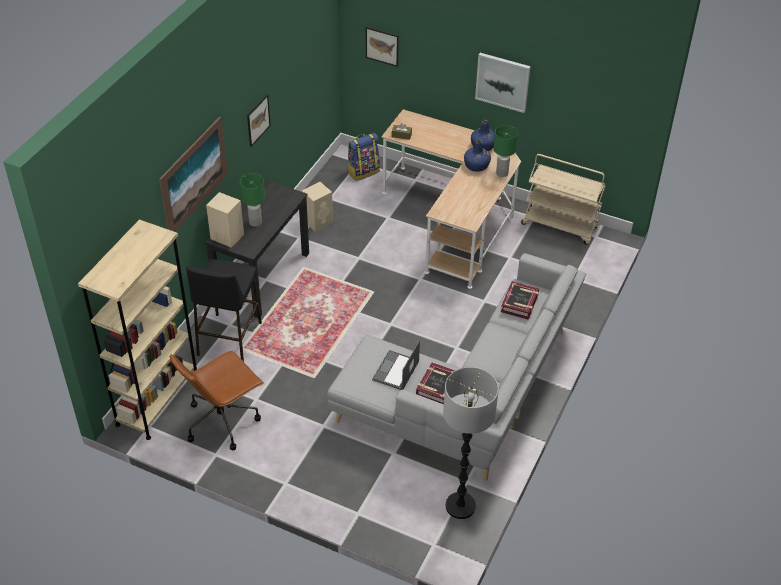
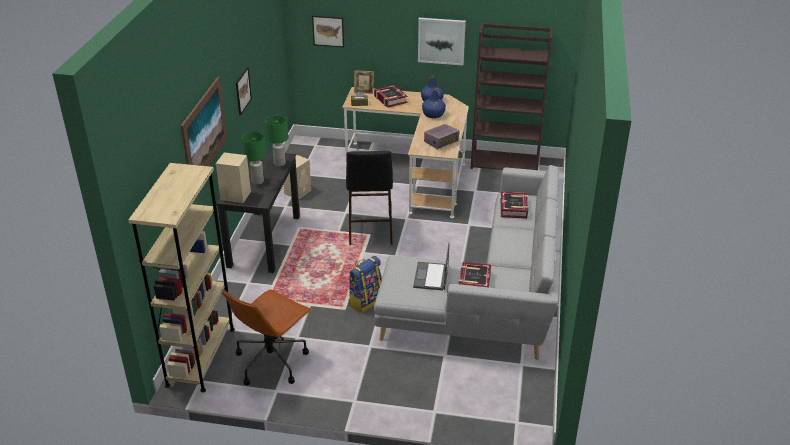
camera: 15 degrees left, 10 degrees down
black stool [186,259,262,362] -> black stool moved to [346,151,393,245]
backpack [348,133,380,181] -> backpack moved to [348,256,382,313]
floor lamp [443,367,499,519] -> none
green table lamp [493,125,518,177] -> green table lamp moved to [265,114,289,166]
beige cart [521,154,606,245] -> brown bookcase [471,23,553,170]
none -> picture frame [354,70,374,94]
none -> book [374,85,407,108]
none -> radio [424,124,459,149]

